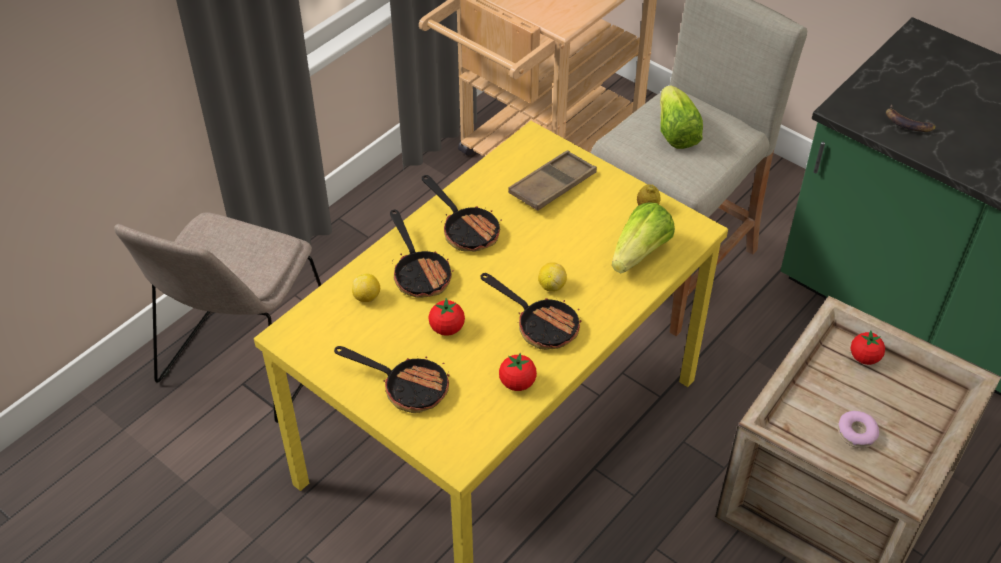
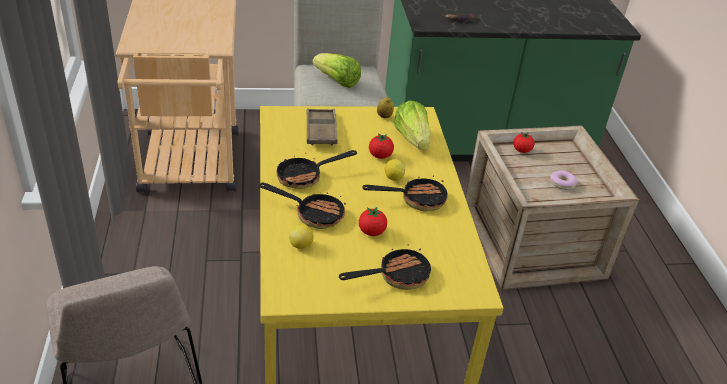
camera: 50 degrees left, 10 degrees down
frying pan [422,175,502,252] -> frying pan turned 150 degrees clockwise [277,150,357,189]
tomato [499,353,537,391] -> tomato moved to [369,133,394,159]

